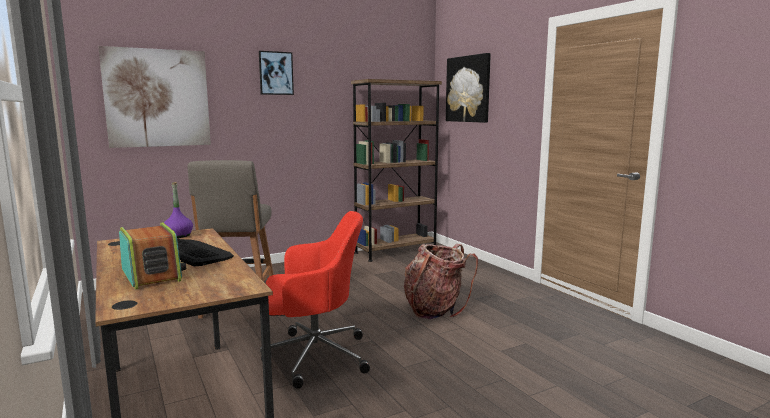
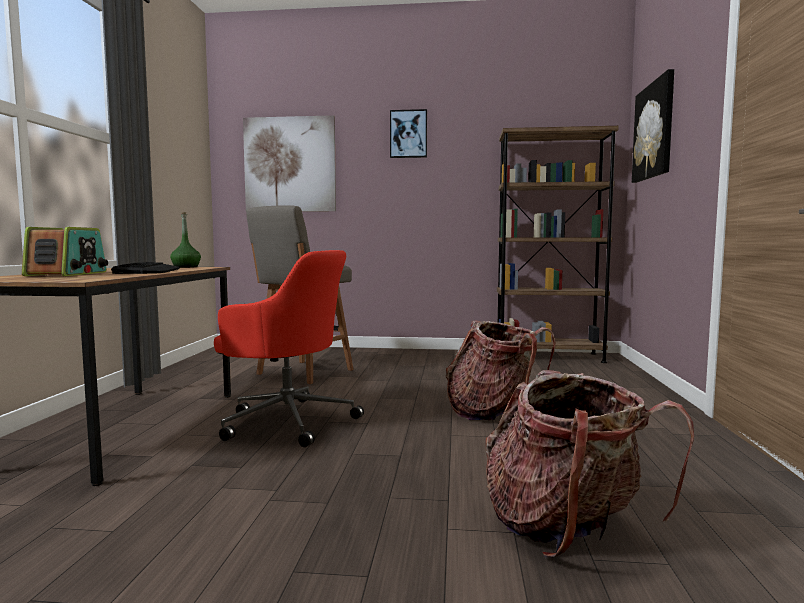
camera: 35 degrees right, 5 degrees down
purple bottle [164,182,193,238] -> green bottle [170,212,201,268]
none -> backpack [486,370,694,558]

